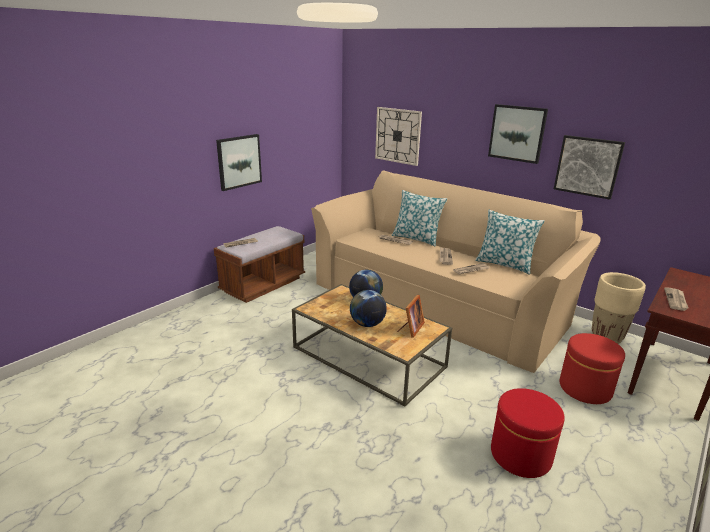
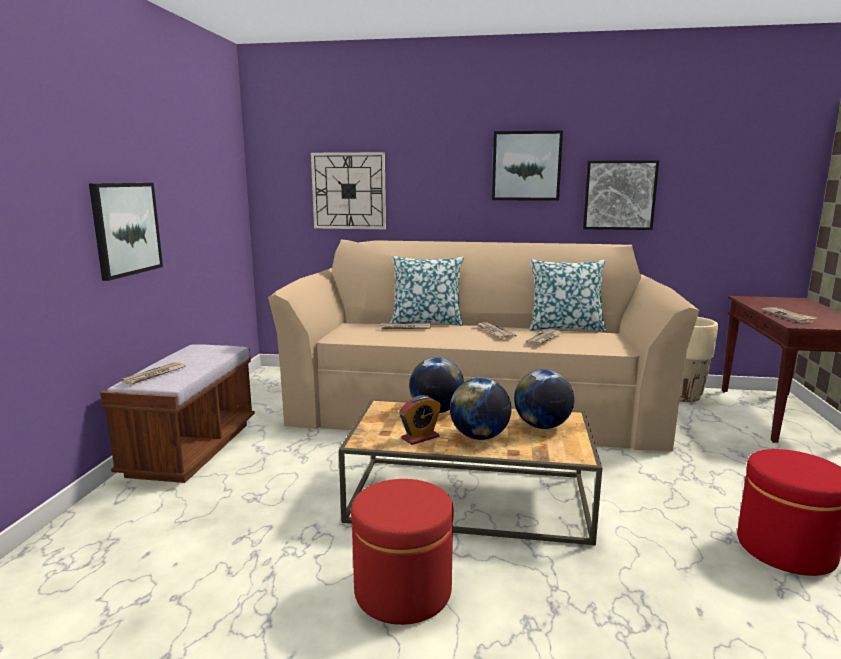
camera: 30 degrees left, 10 degrees down
picture frame [397,295,425,337] -> globe [514,369,574,429]
red ottoman [560,333,625,404] -> red ottoman moved to [351,479,454,625]
none -> alarm clock [399,395,441,445]

